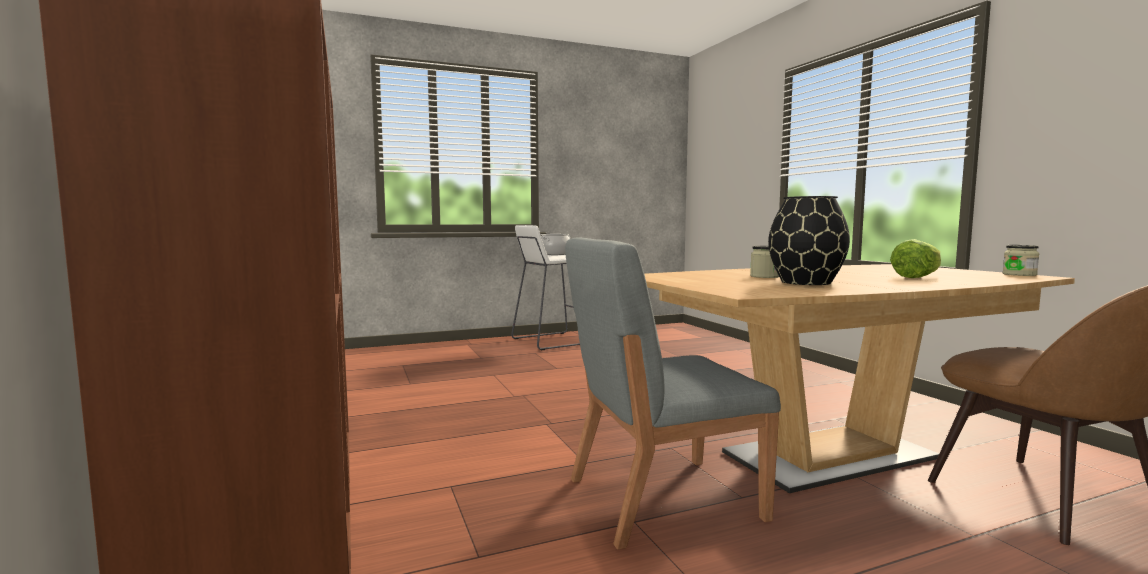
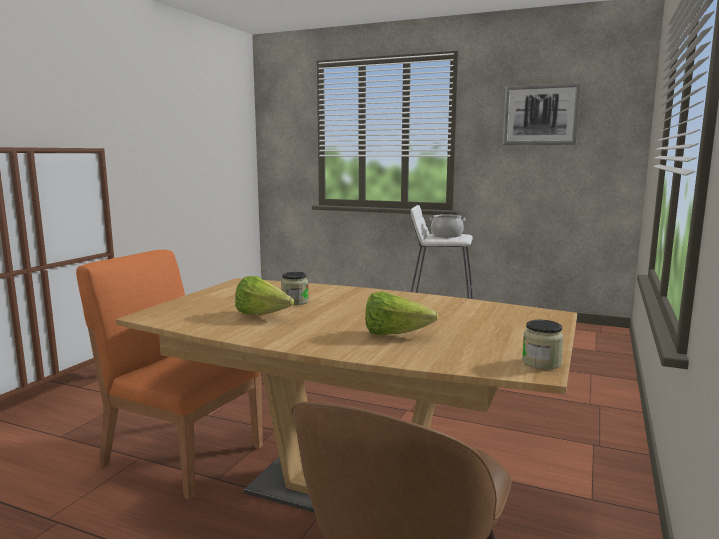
camera: 45 degrees right, 5 degrees up
grey chair [565,238,781,550] -> orange chair [76,250,263,500]
black vase [768,196,850,285] -> lettuce [235,276,294,315]
none -> picture [503,83,581,145]

